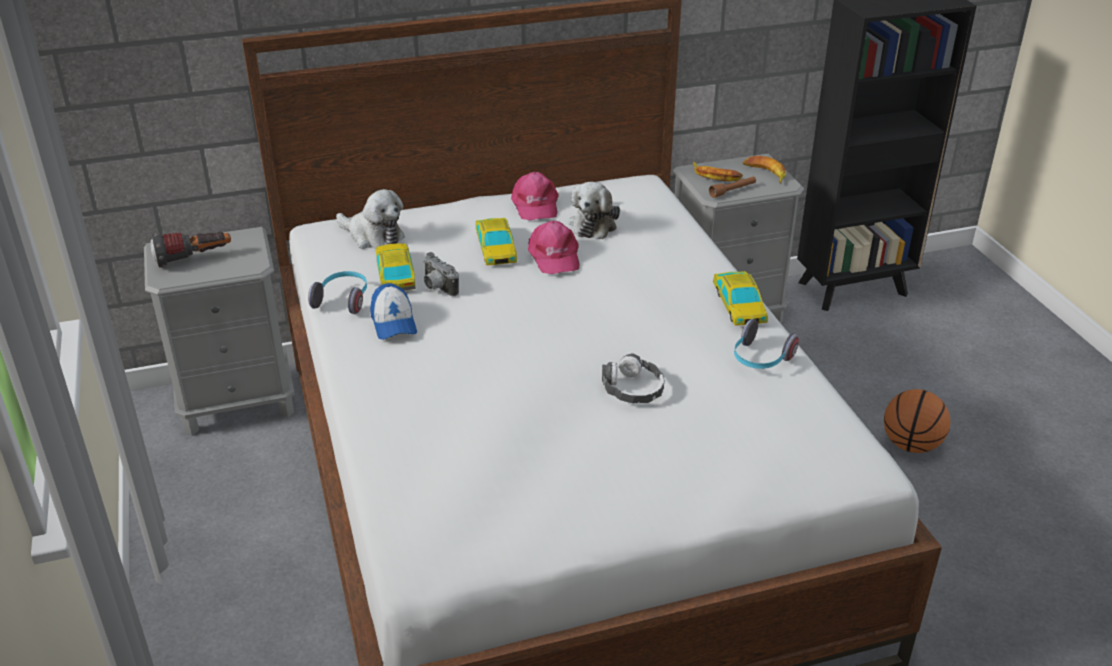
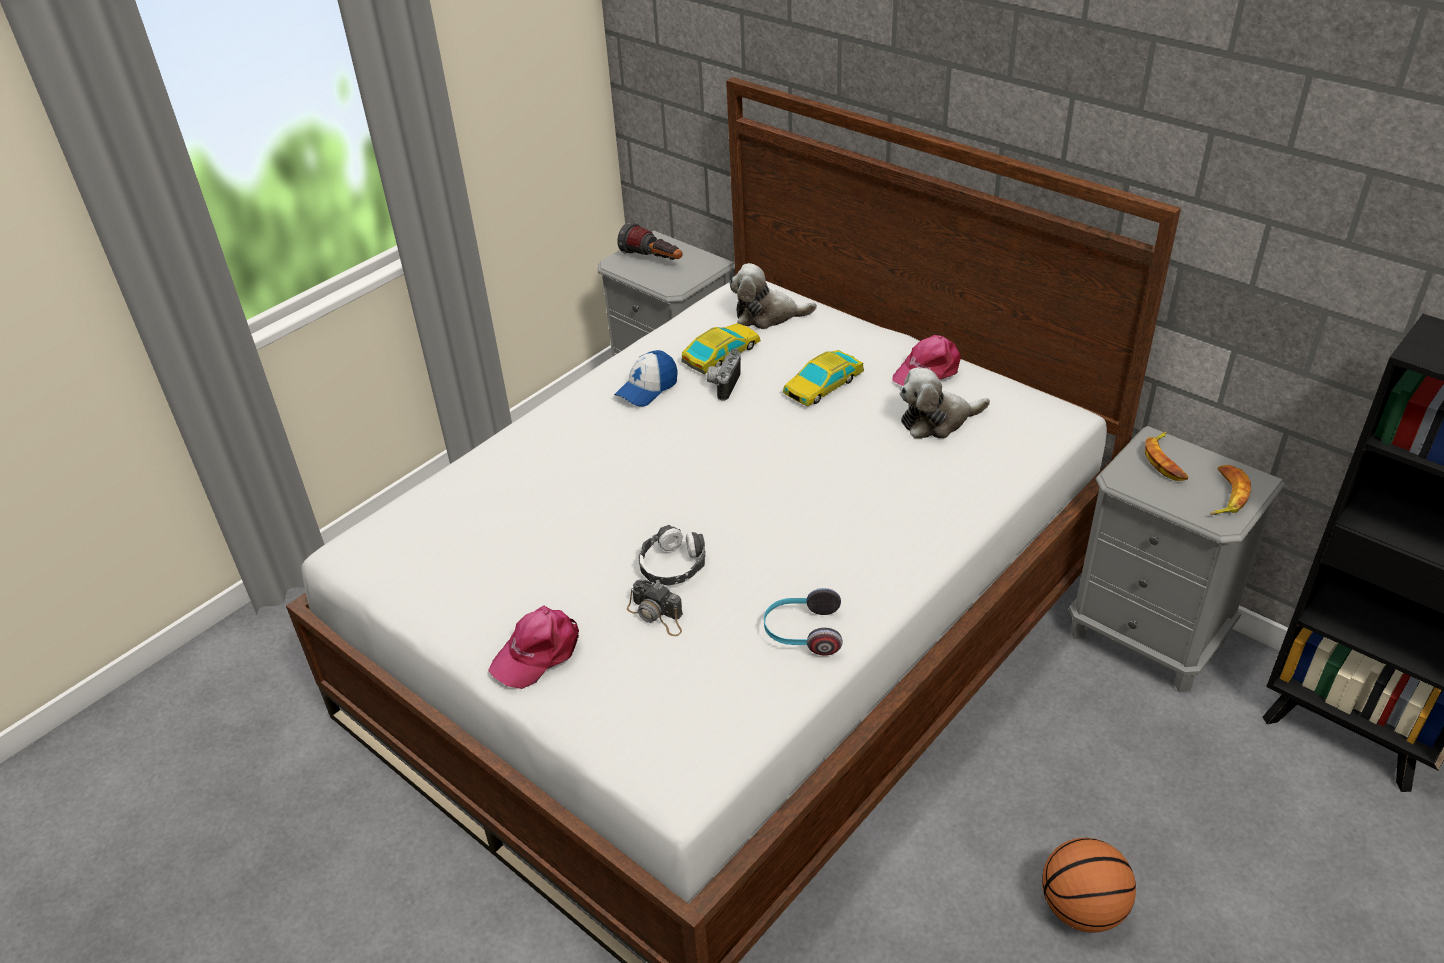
camera: 60 degrees right, 5 degrees up
headphones [308,271,367,314] -> none
plush toy [336,189,405,249] -> plush toy turned 90 degrees clockwise [729,263,817,329]
pink cap [528,221,580,274] -> pink cap moved to [488,605,579,689]
brown flashlight [709,177,756,198] -> none
toy car [713,271,768,325] -> none
none -> camera [627,580,683,636]

